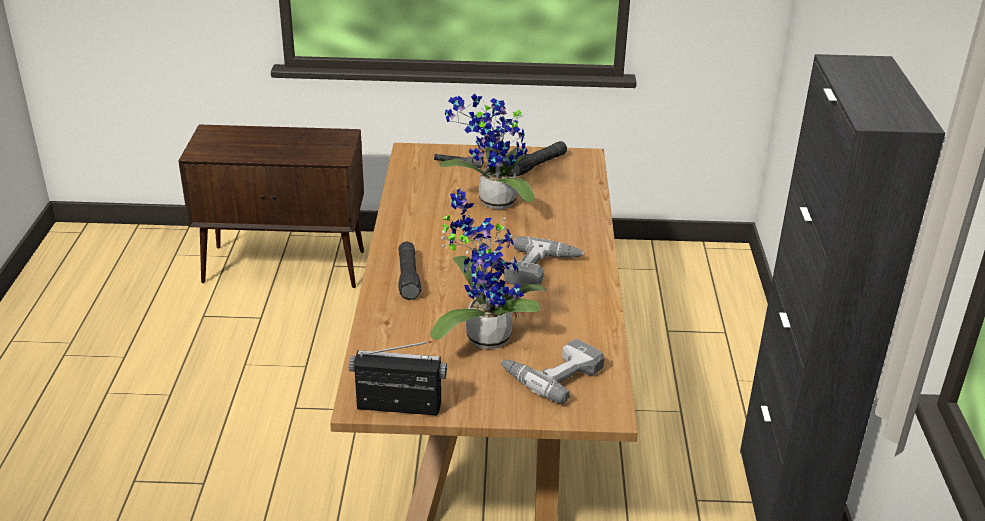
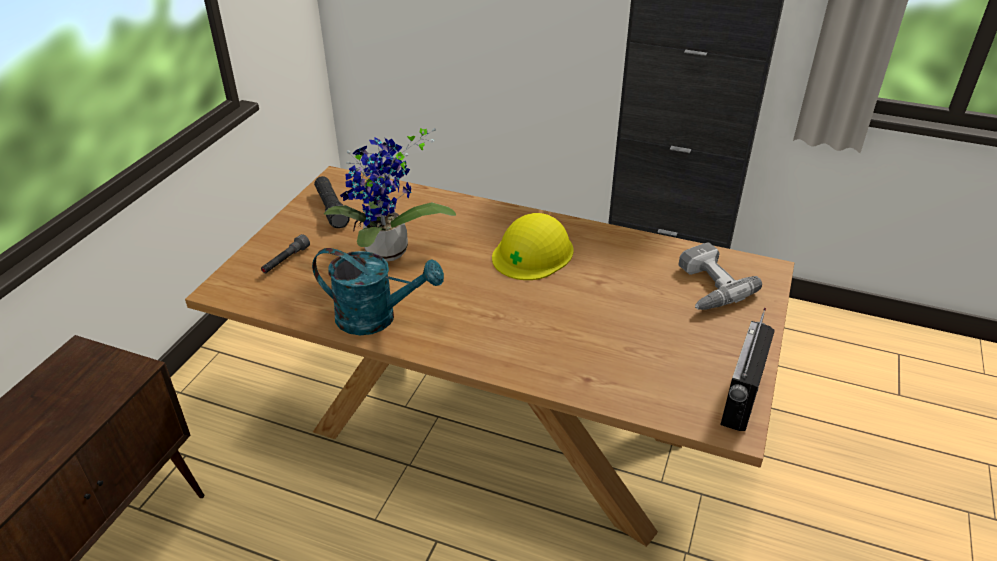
camera: 70 degrees left, 5 degrees up
black flashlight [398,241,421,300] -> none
potted plant [430,188,547,349] -> none
power drill [504,236,584,285] -> yellow hard hat [492,213,574,280]
none -> turquoise watering can [312,248,444,335]

